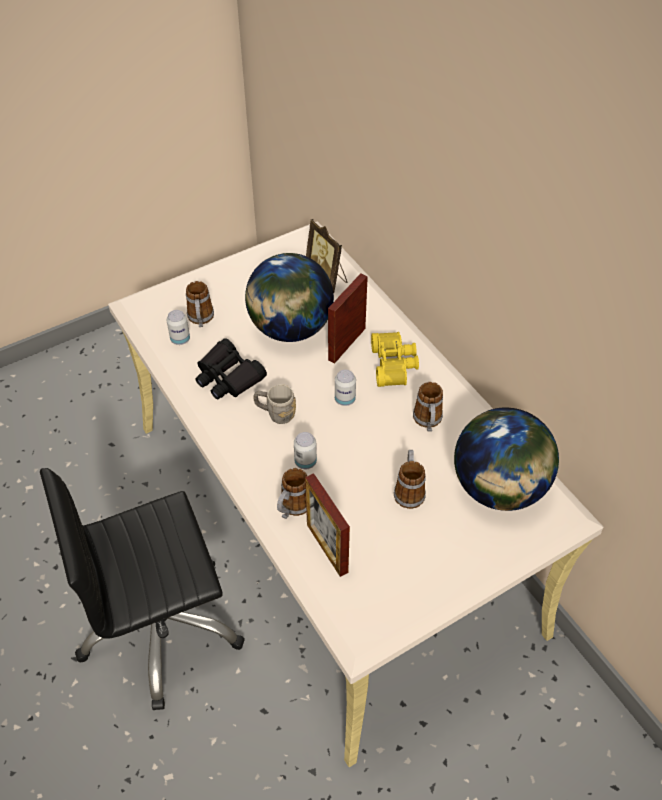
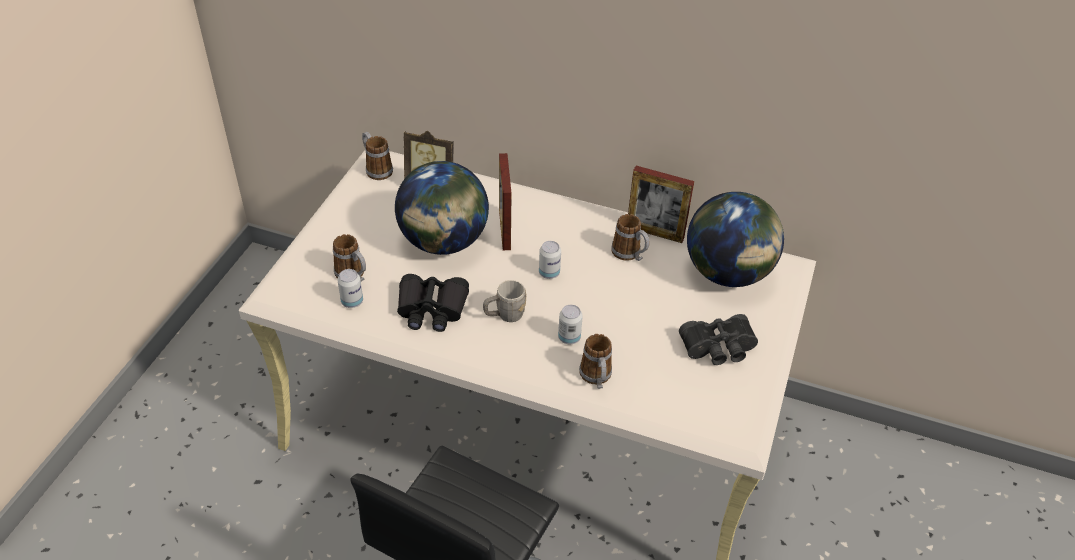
camera: 40 degrees left, 5 degrees down
picture frame [305,473,350,577] -> picture frame moved to [628,166,694,243]
yellow binoculars [371,332,419,387] -> none
mug [394,450,426,509] -> mug moved to [362,132,393,180]
none -> black binoculars [679,314,758,365]

